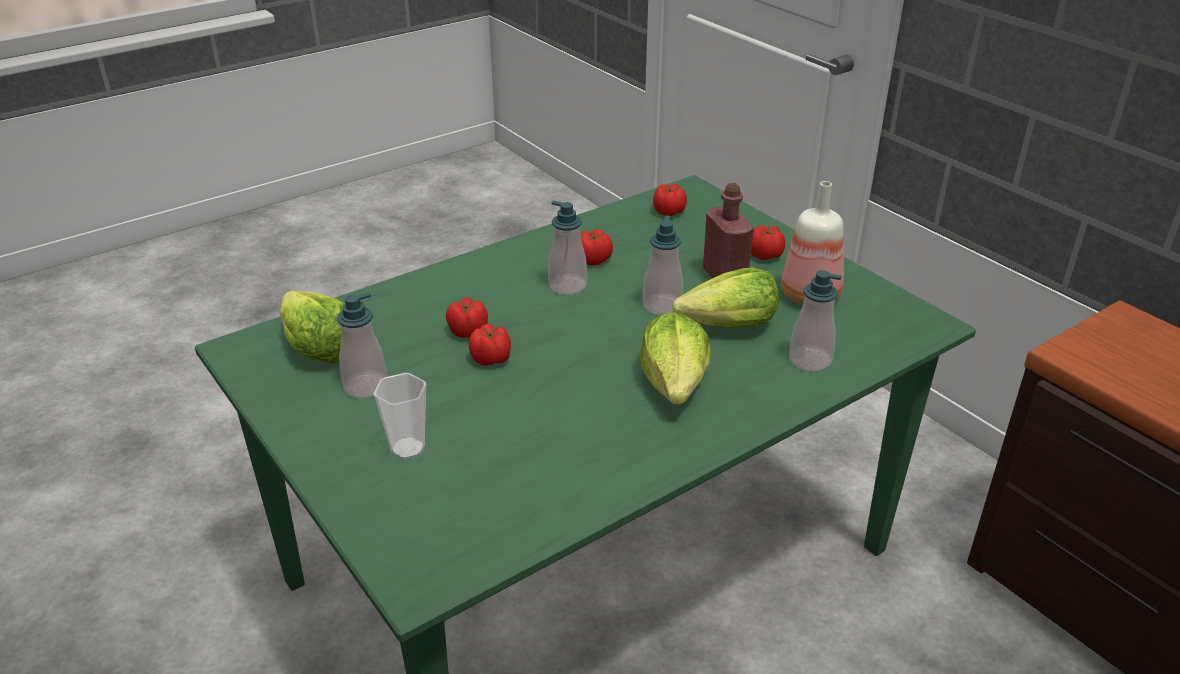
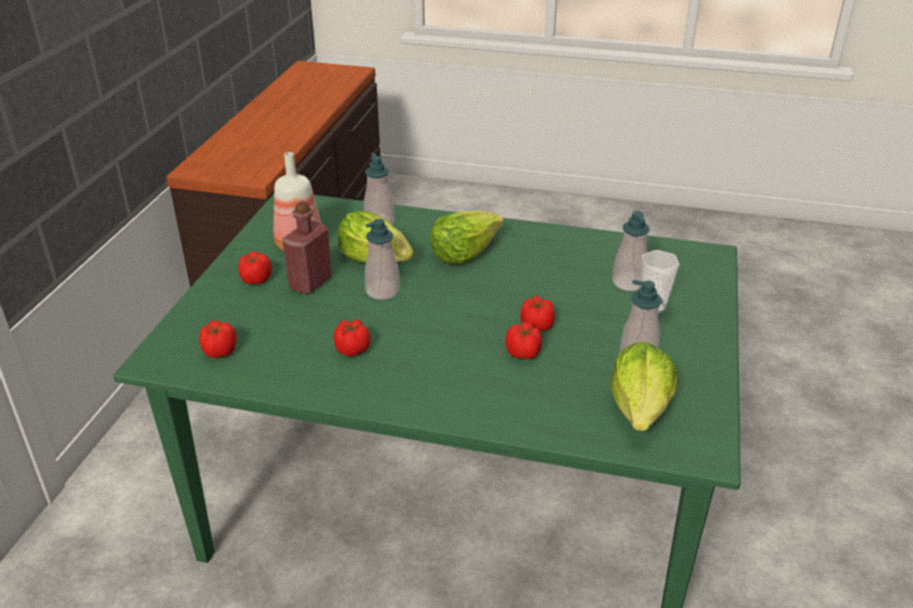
camera: 130 degrees left, 0 degrees up
soap dispenser [548,201,587,295] -> soap dispenser moved to [612,211,650,291]

